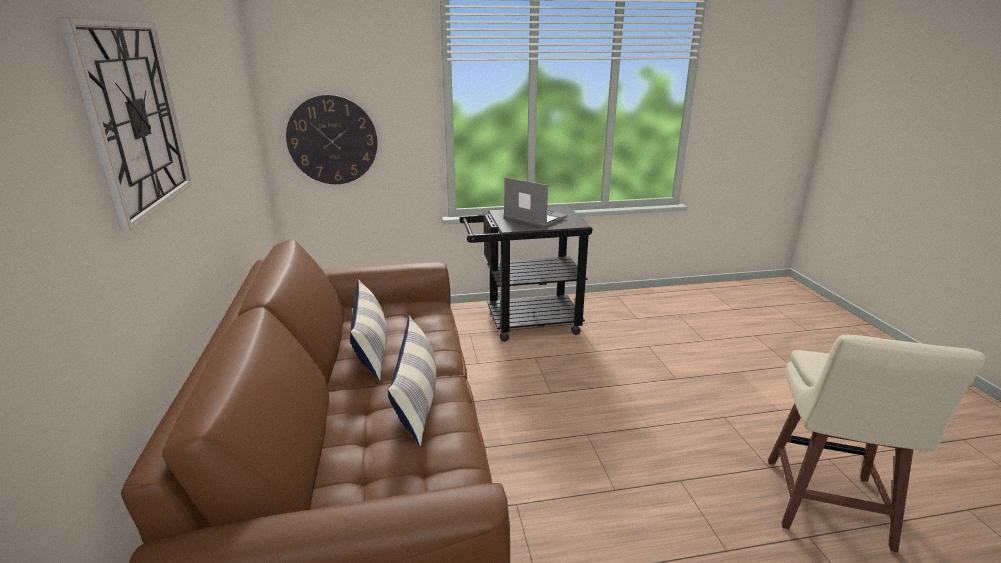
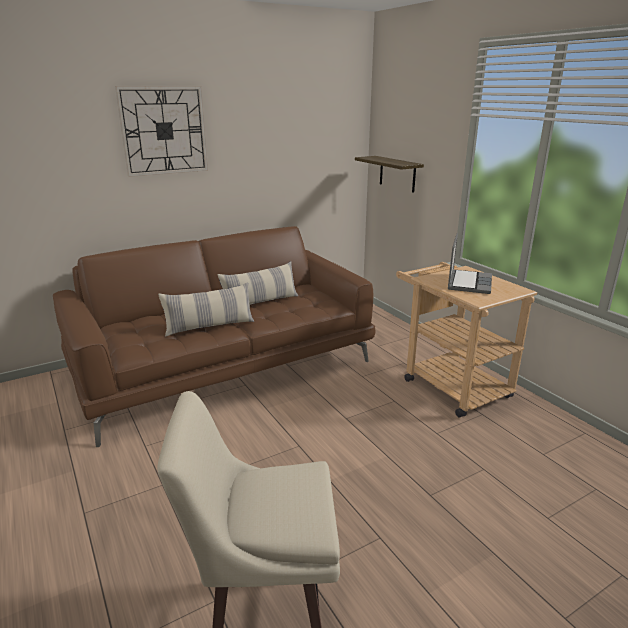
camera: 70 degrees right, 0 degrees up
wall clock [286,95,377,184] -> shelf [355,156,424,193]
black cart [459,206,593,342] -> beige cart [396,262,537,418]

